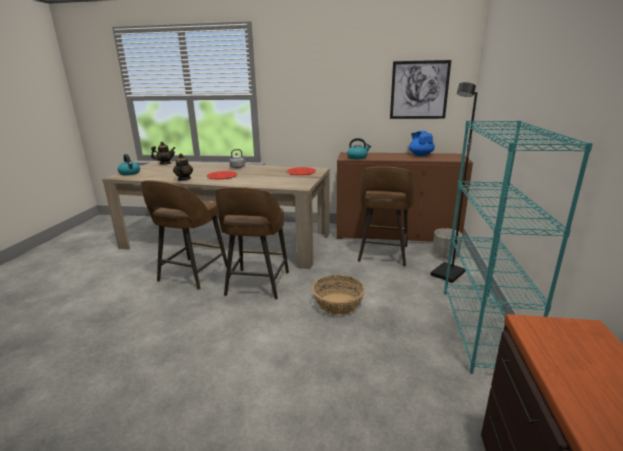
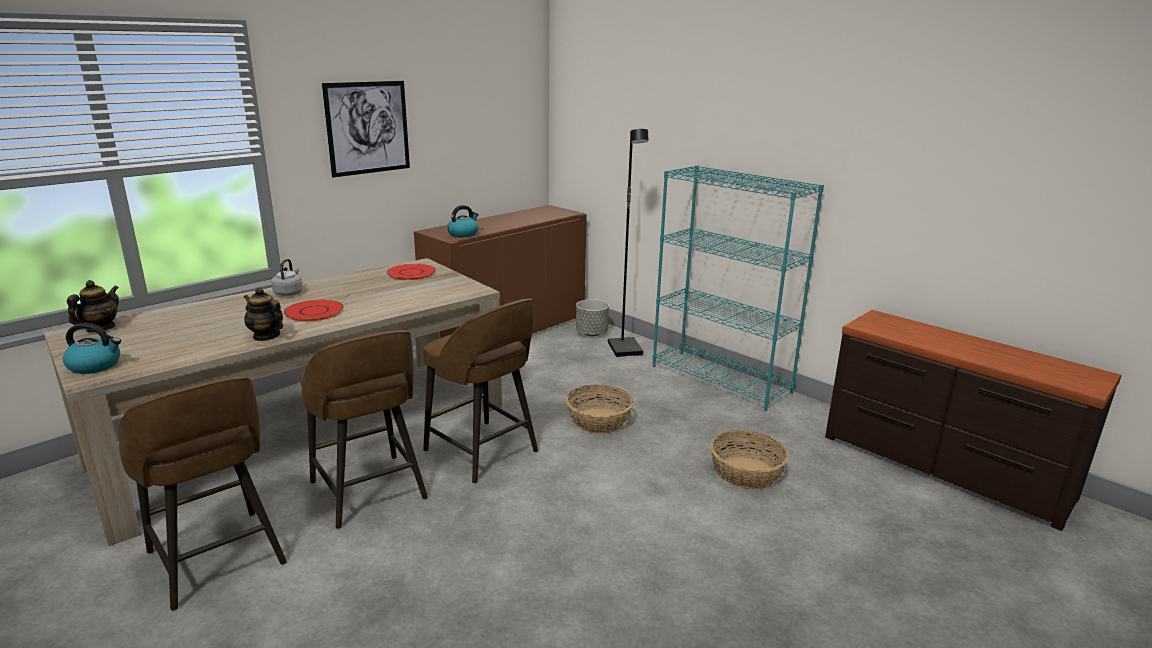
camera: 55 degrees left, 0 degrees up
brown stool [358,166,414,266] -> brown stool moved to [118,376,287,611]
picture [390,60,451,119] -> picture moved to [322,81,410,177]
blue teapot [409,131,435,156] -> none
none -> basket [710,430,789,489]

